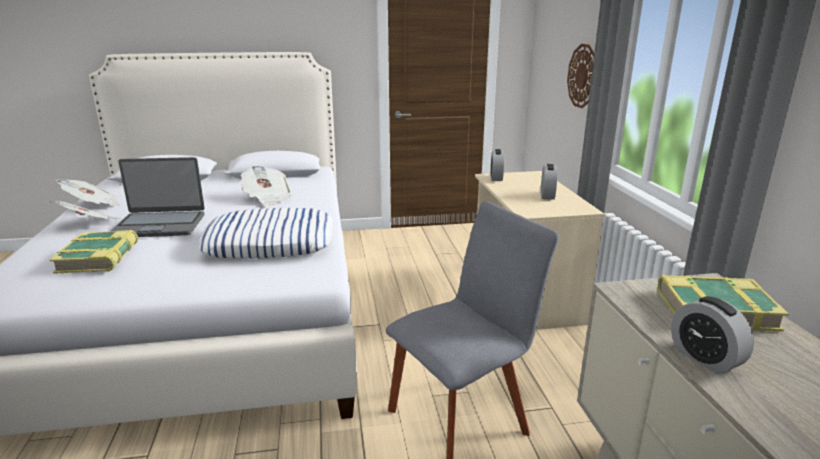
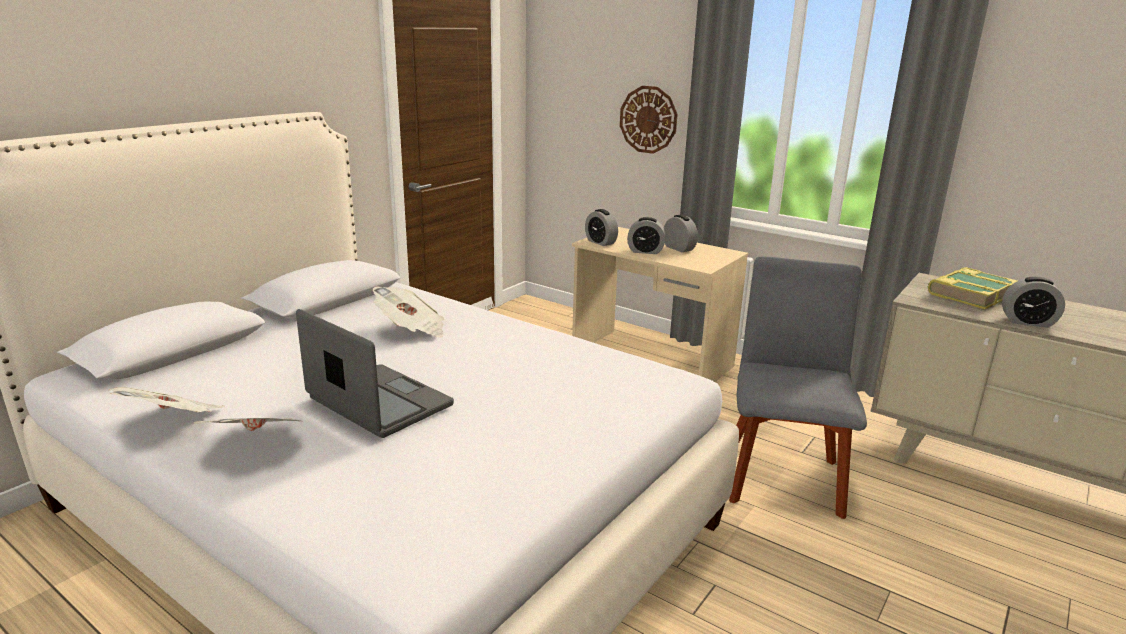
camera: 45 degrees left, 0 degrees up
book [50,230,139,274] -> none
laptop [109,157,205,237] -> laptop turned 90 degrees counterclockwise [296,309,454,438]
pillow [199,208,334,259] -> none
none -> alarm clock [627,217,666,254]

